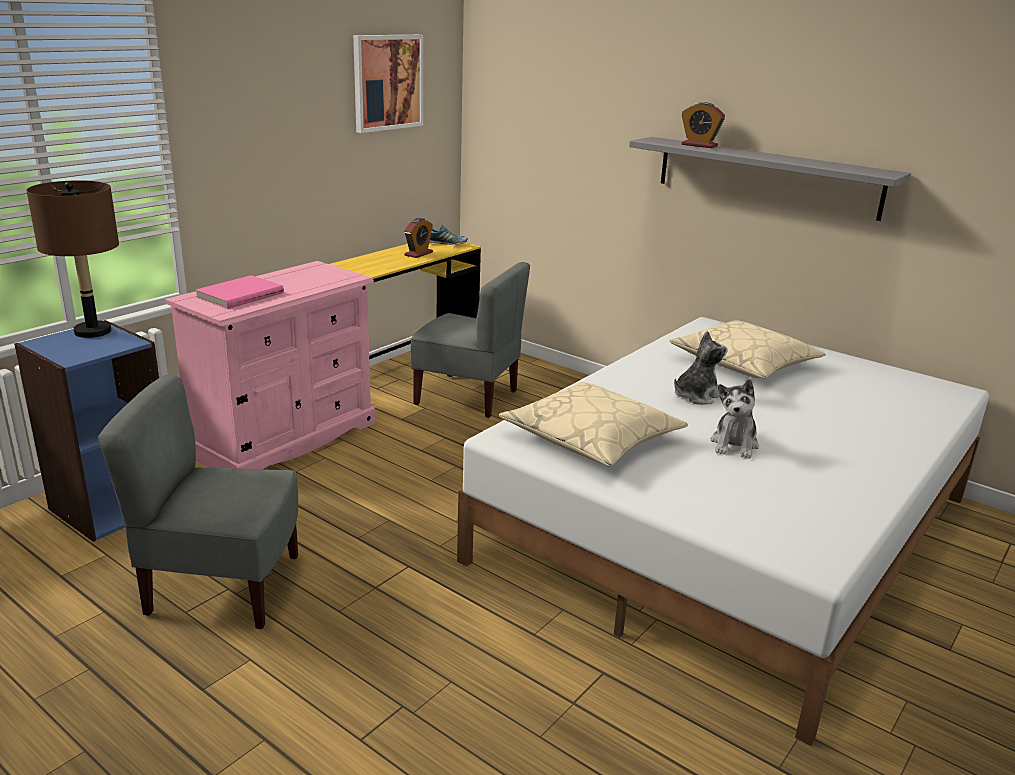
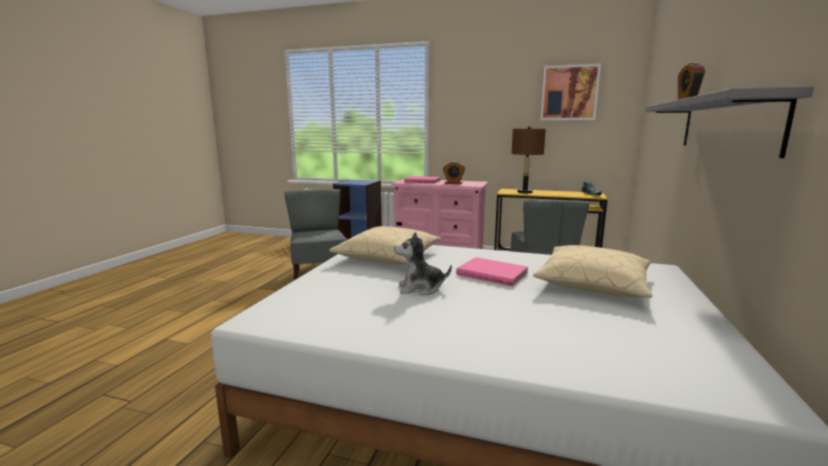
camera: 70 degrees right, 10 degrees down
brown table lamp [26,180,119,338] -> brown table lamp moved to [512,126,546,193]
alarm clock [404,218,433,258] -> alarm clock moved to [443,162,465,184]
plush toy [674,331,728,405] -> pink book [456,257,528,286]

